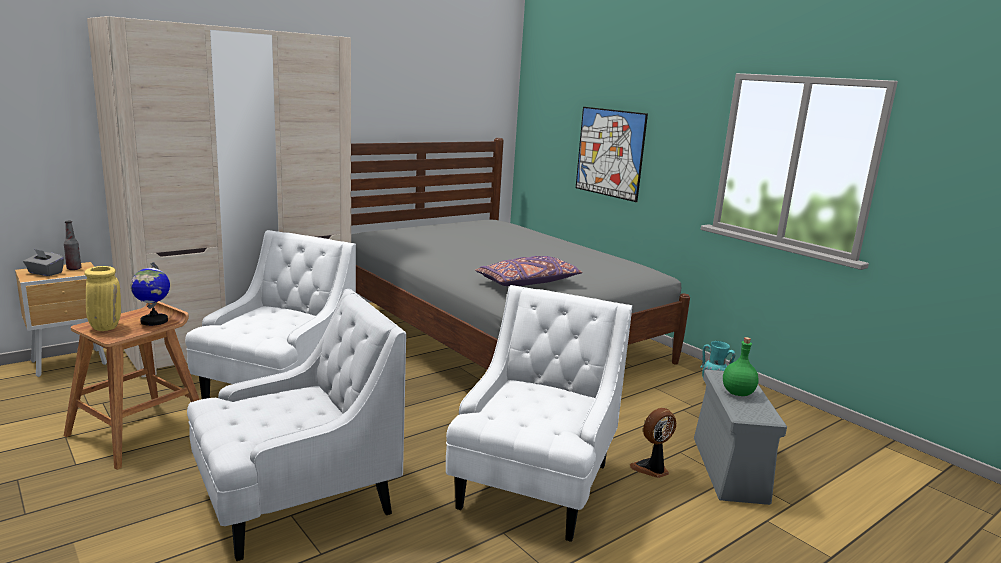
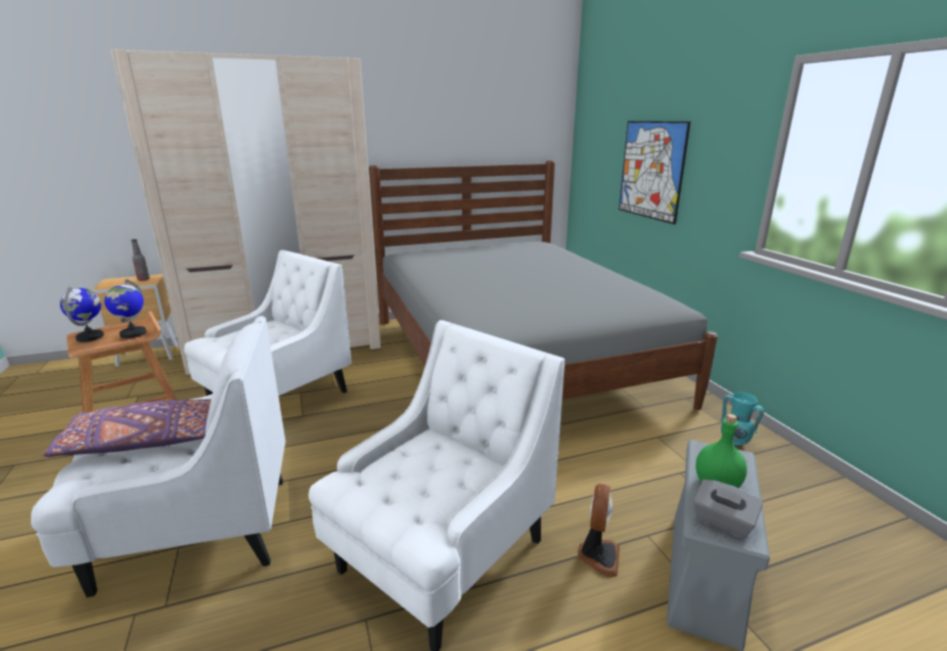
camera: 20 degrees right, 5 degrees up
grey tissue box [23,249,64,276] -> grey tissue box moved to [693,479,763,539]
yellow vase [84,266,121,331] -> globe [60,287,104,342]
purple pillow [475,256,583,286] -> purple pillow moved to [42,399,211,457]
fan [630,408,676,478] -> fan turned 120 degrees clockwise [578,484,620,578]

